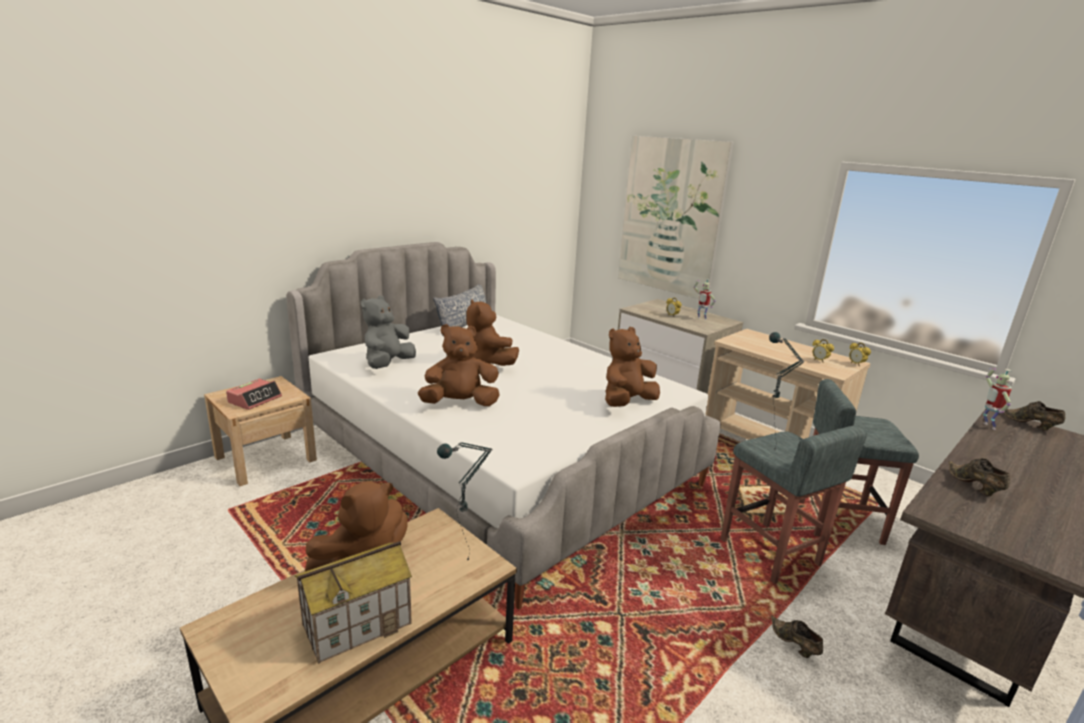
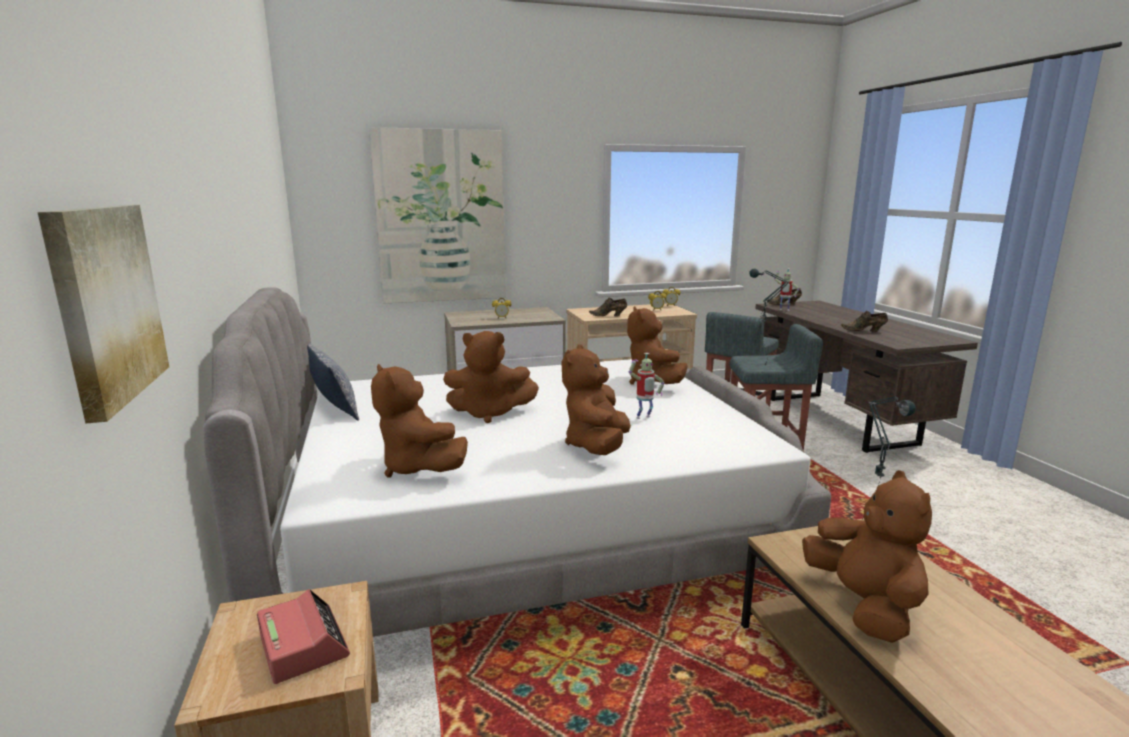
camera: 60 degrees left, 5 degrees down
toy house [294,541,412,664] -> none
grey plush toy [361,296,416,369] -> brown plush toy [371,364,468,478]
toy robot [694,279,716,320] -> toy robot moved to [629,353,664,419]
brown shoe [771,615,823,658] -> brown shoe moved to [589,297,627,316]
none -> picture [37,205,169,423]

